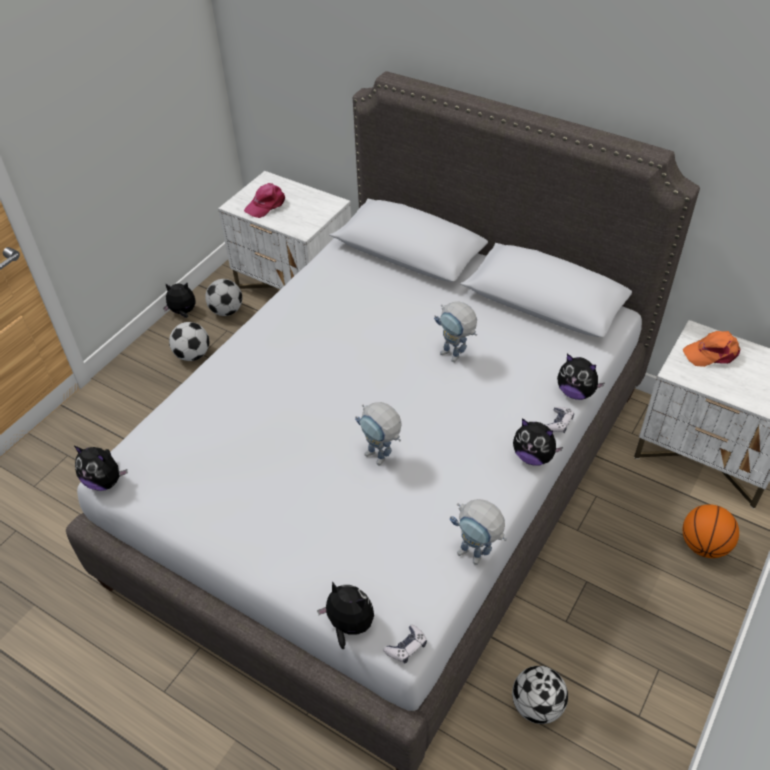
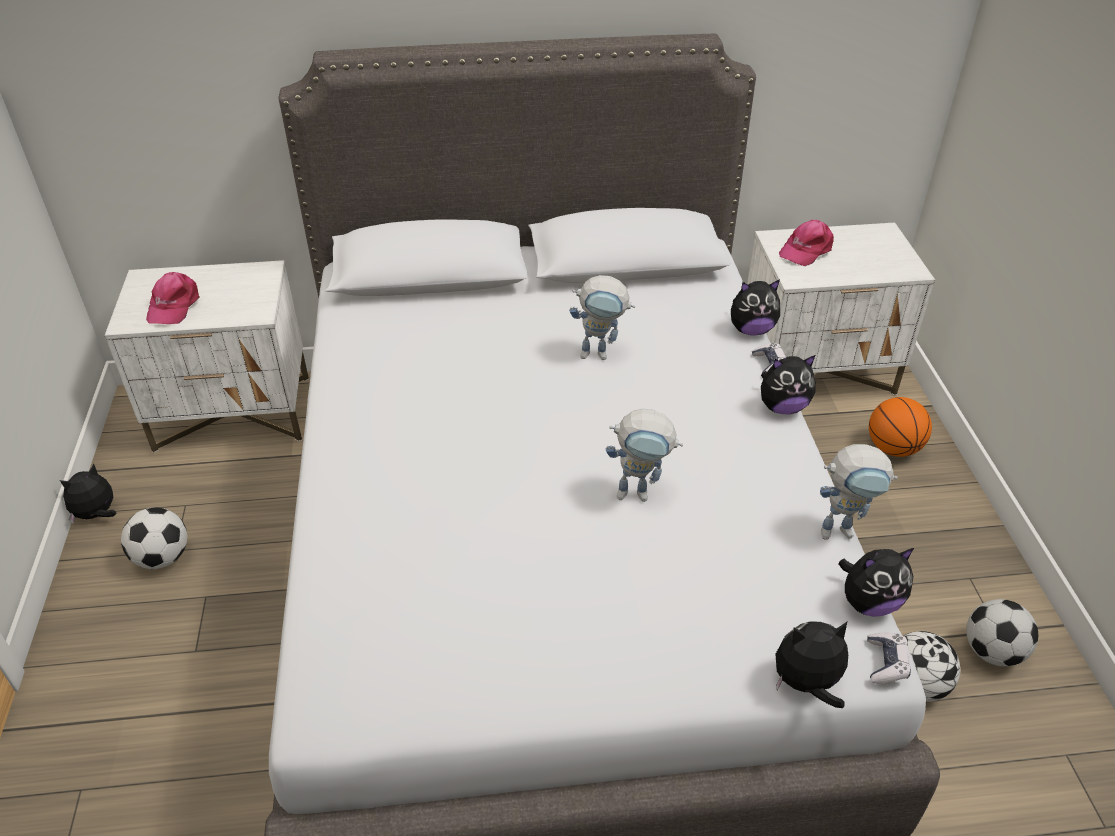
camera: 40 degrees left, 5 degrees down
plush toy [73,445,128,491] -> plush toy moved to [838,548,914,617]
football [205,279,242,316] -> football moved to [966,599,1038,667]
orange cap [683,331,740,367] -> pink cap [779,220,834,266]

